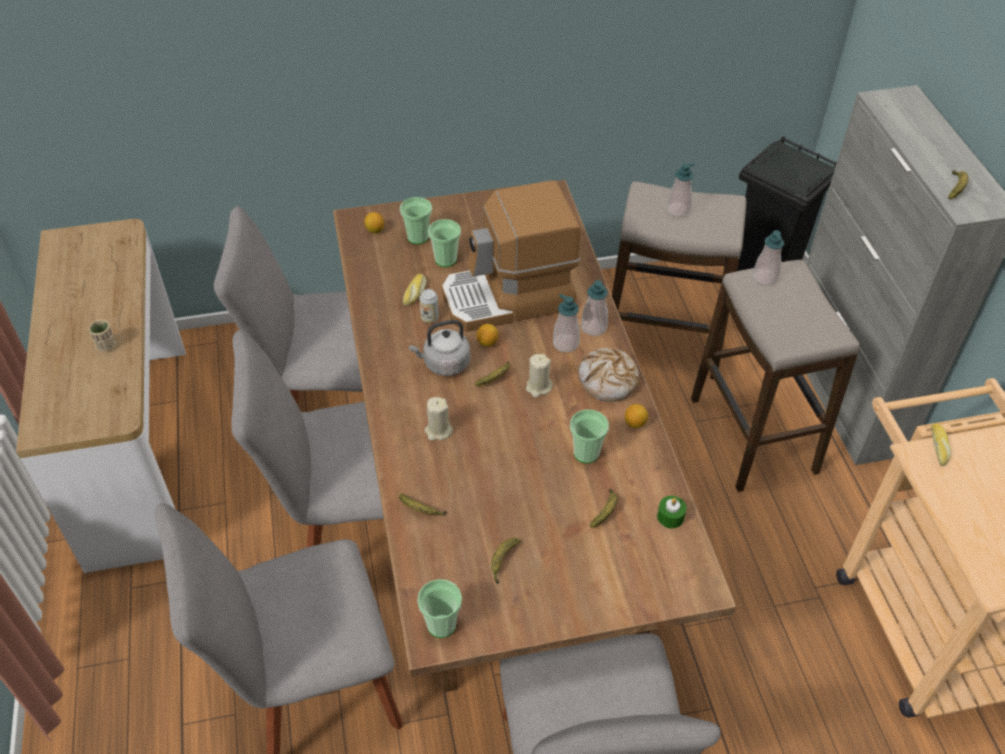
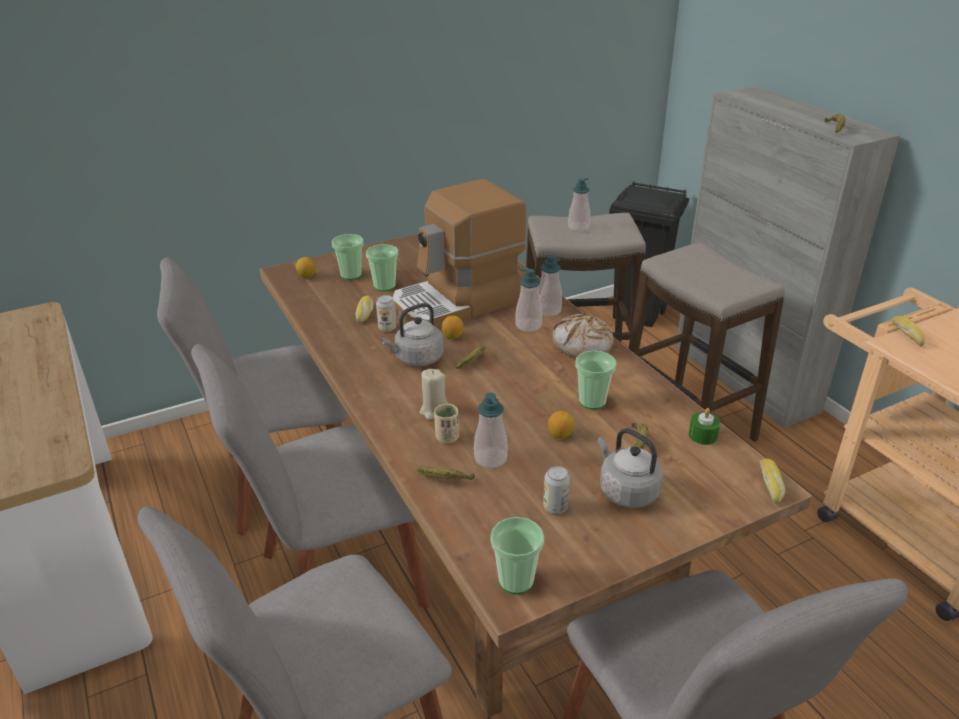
camera: 15 degrees left, 15 degrees down
beige cup [89,320,116,352] -> beige cup moved to [434,404,459,443]
banana [491,538,521,585] -> can [543,466,570,514]
beige candle [526,354,553,398] -> none
lemon [625,404,648,428] -> lemon moved to [548,411,574,439]
soap dispenser [753,230,784,285] -> soap dispenser moved to [474,393,508,468]
none -> grey kettle [597,428,663,508]
none -> bread [760,458,785,504]

